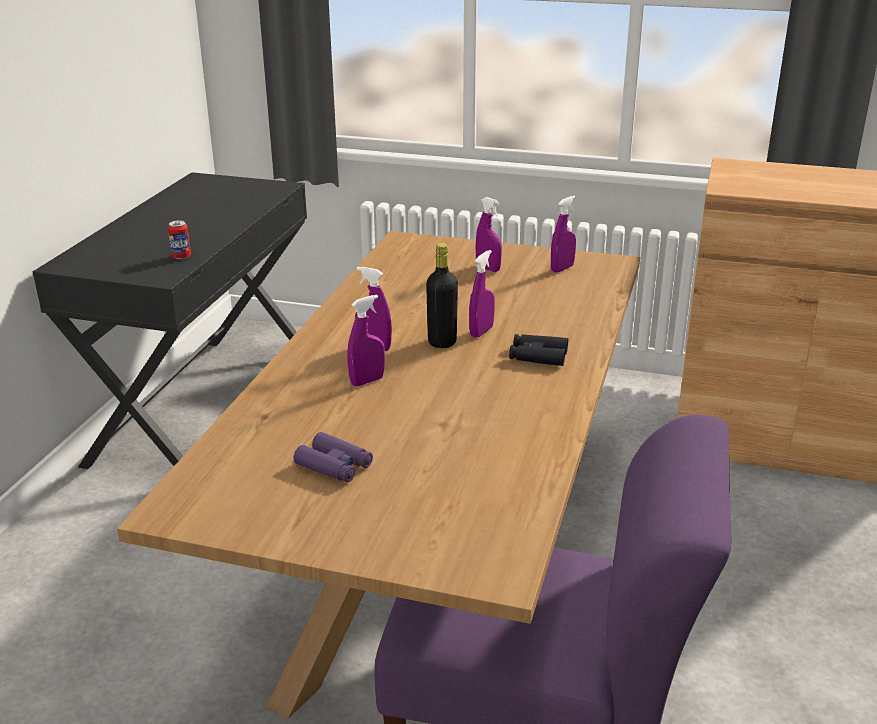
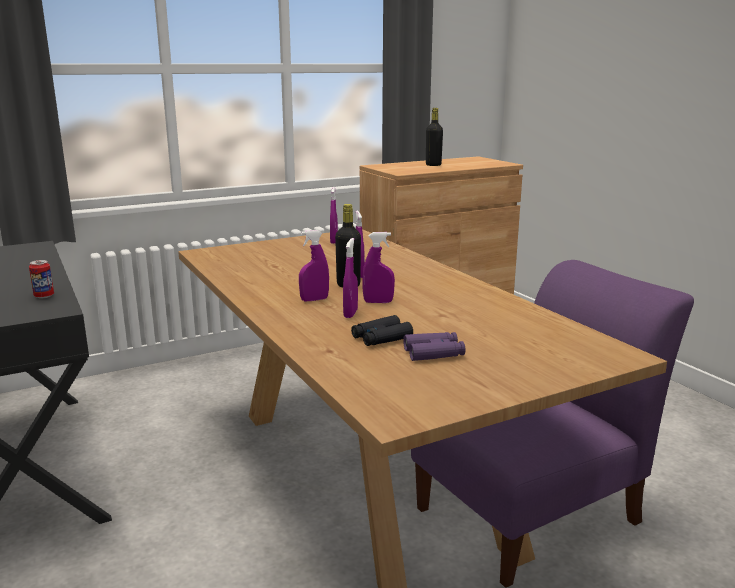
camera: 45 degrees left, 10 degrees down
purple spray bottle [476,197,502,272] -> purple spray bottle moved to [362,232,395,303]
black binoculars [509,334,568,366] -> black binoculars moved to [351,315,413,346]
none -> black bottle [426,108,443,166]

